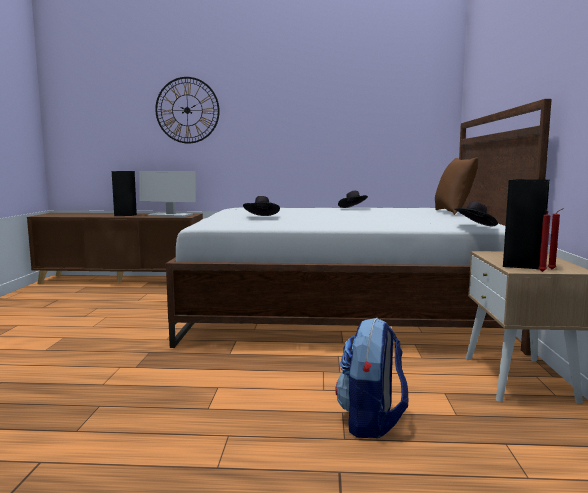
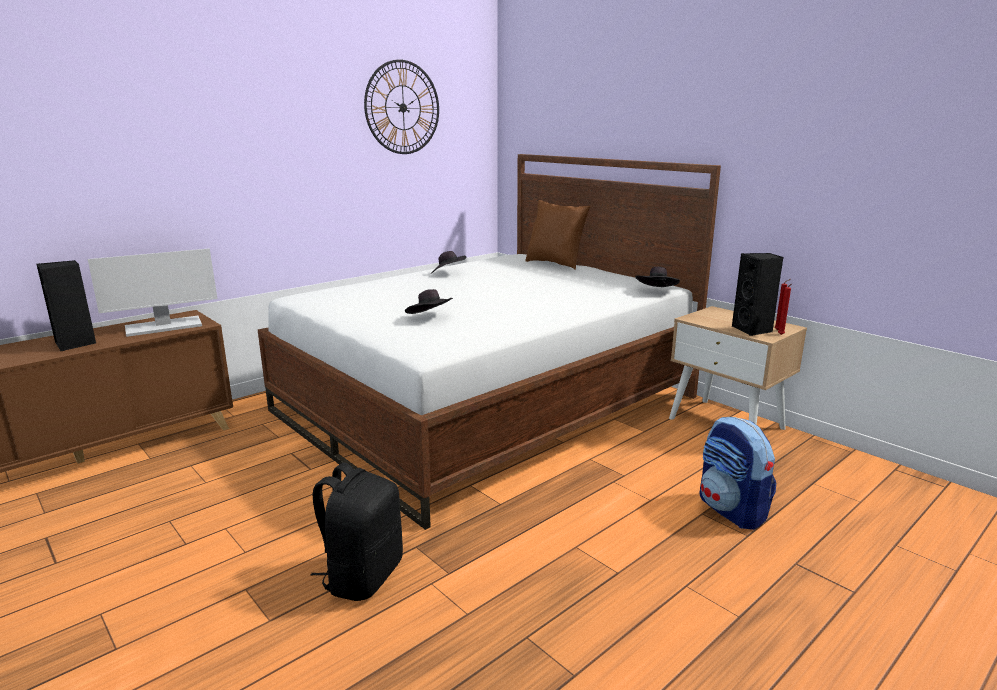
camera: 45 degrees left, 10 degrees up
wall clock [155,77,220,144] -> wall clock moved to [364,60,439,154]
none -> black backpack [311,463,403,601]

